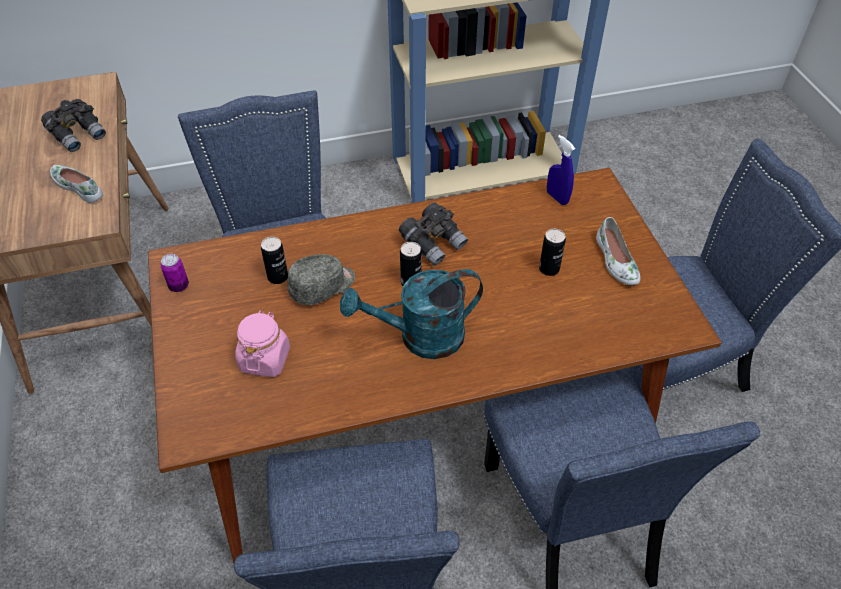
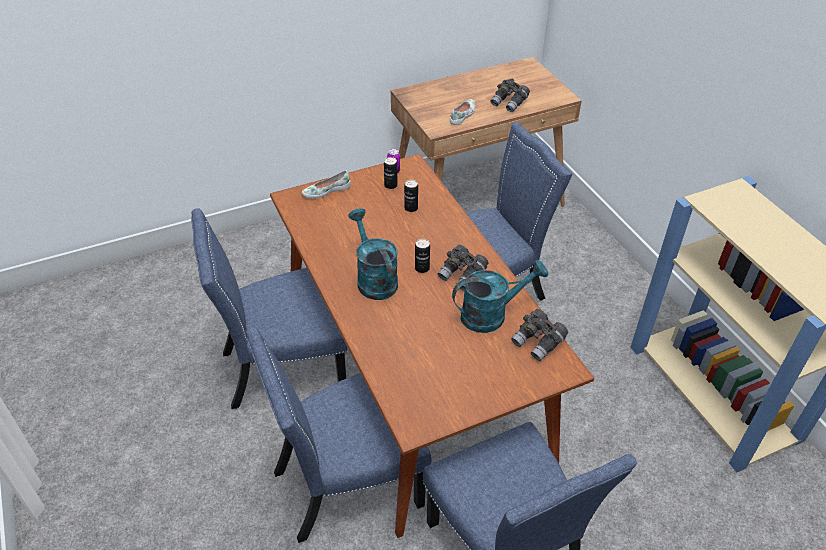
camera: 80 degrees right, 5 degrees down
pink jar [235,310,290,377] -> none
grey cap [287,254,355,305] -> none
can [539,229,566,276] -> can moved to [384,157,397,189]
blue spray bottle [547,135,575,205] -> grey binoculars [511,309,568,361]
white shoe [596,217,640,285] -> white shoe moved to [302,170,351,199]
none -> turquoise watering can [452,260,548,333]

